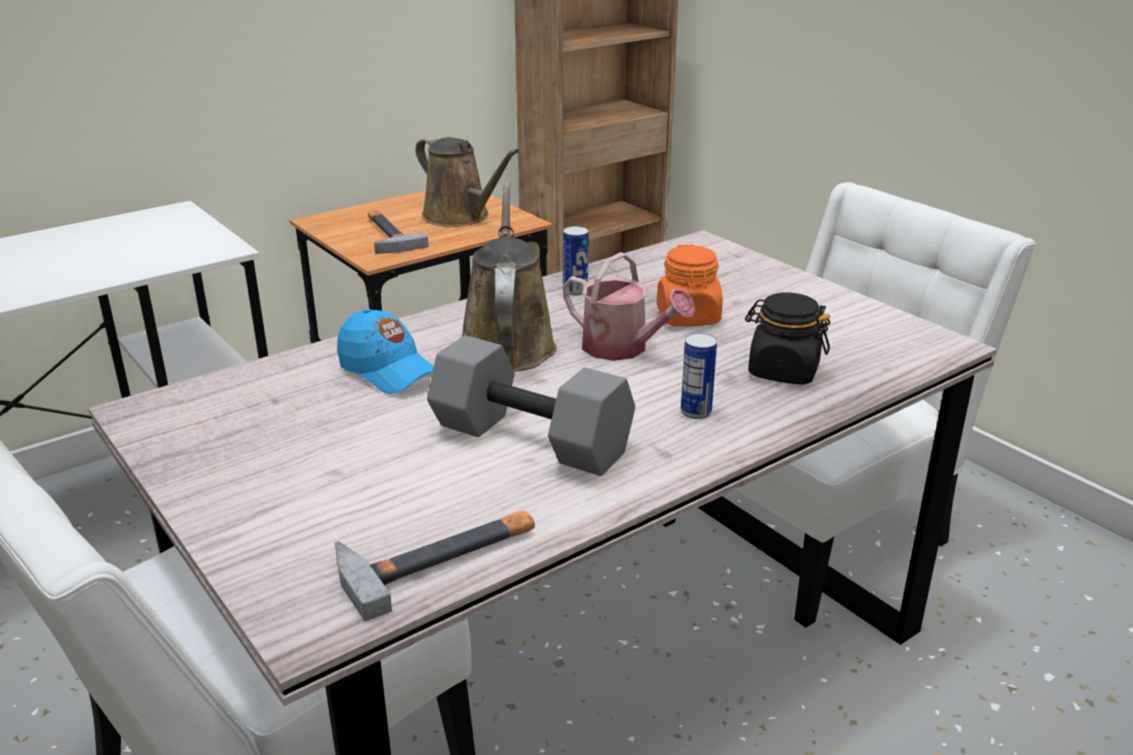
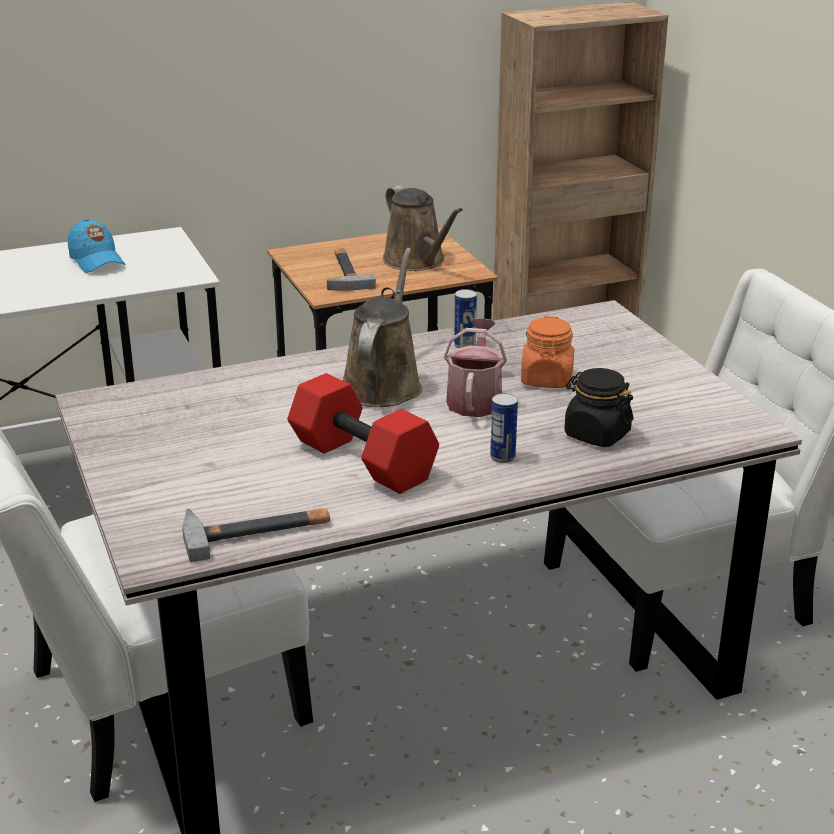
camera: 15 degrees right, 0 degrees up
blue cap [337,309,434,394] -> blue cap moved to [68,219,125,273]
grey dumbbell [427,335,635,476] -> red dumbbell [288,373,439,494]
watering can [563,252,696,361] -> watering can turned 135 degrees counterclockwise [444,318,507,417]

